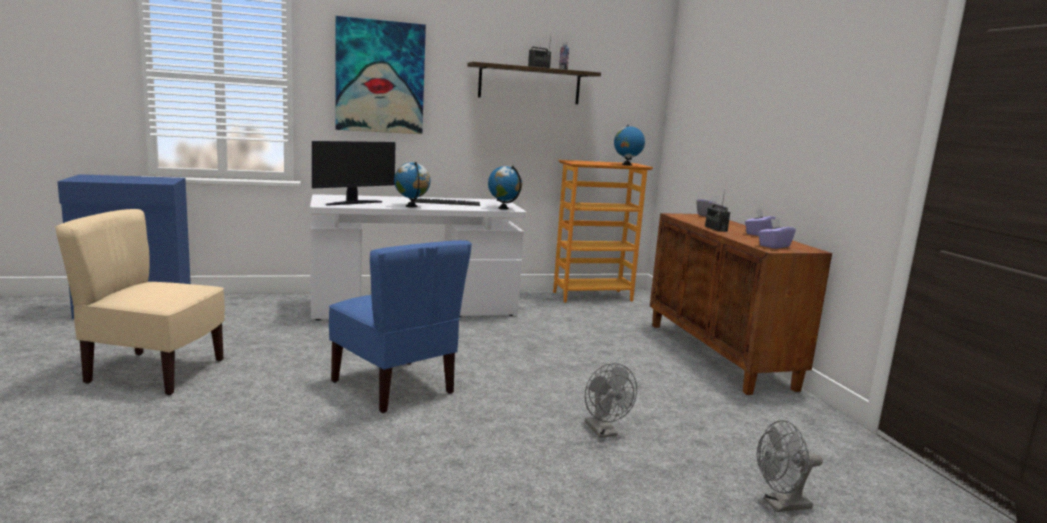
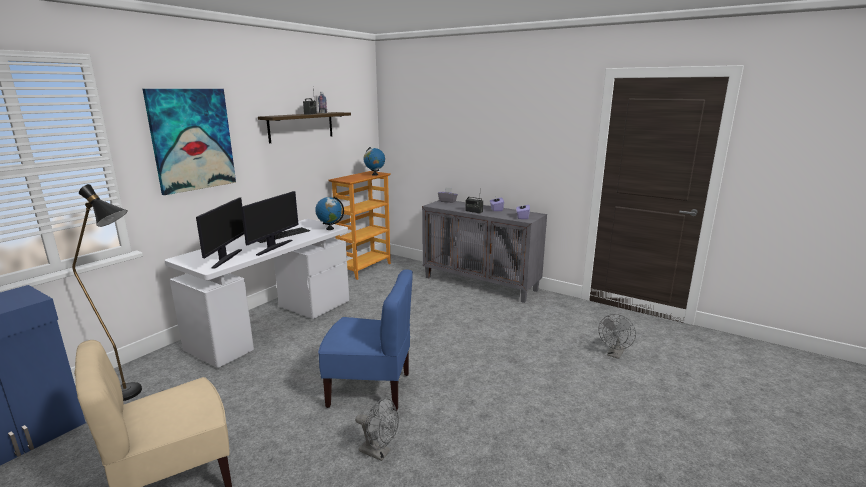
camera: 40 degrees left, 5 degrees up
globe [394,162,430,207] -> monitor [241,191,299,256]
grey fan [585,363,637,438] -> grey fan moved to [355,398,399,461]
brown cabinet [650,213,832,395] -> grey cabinet [422,200,547,303]
none -> black floor lamp [72,184,142,401]

